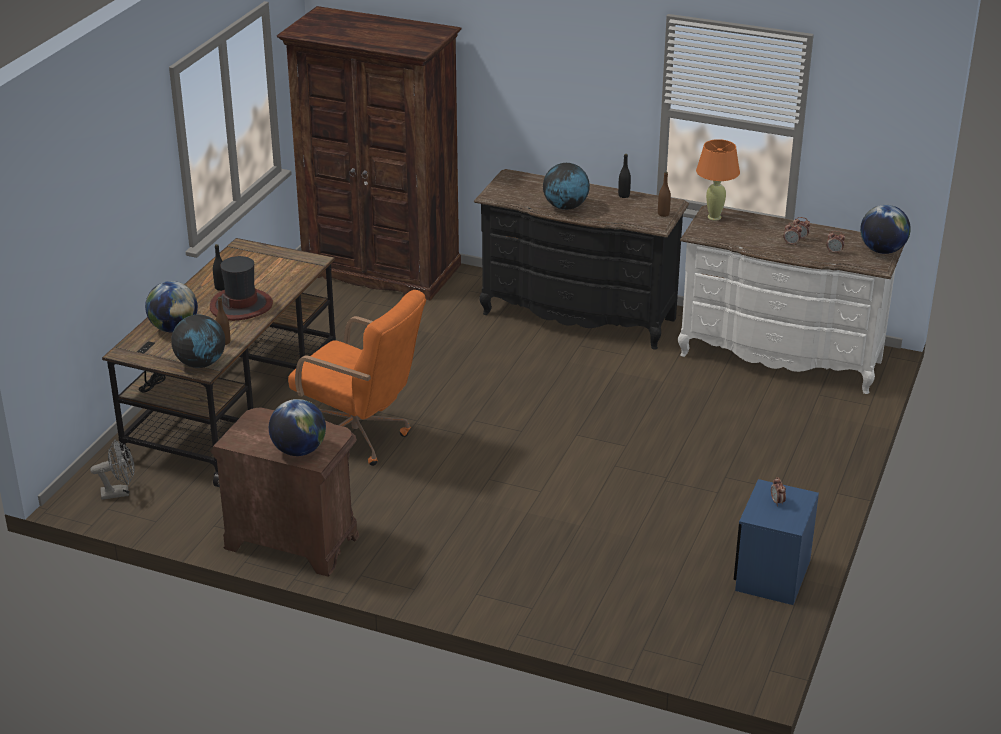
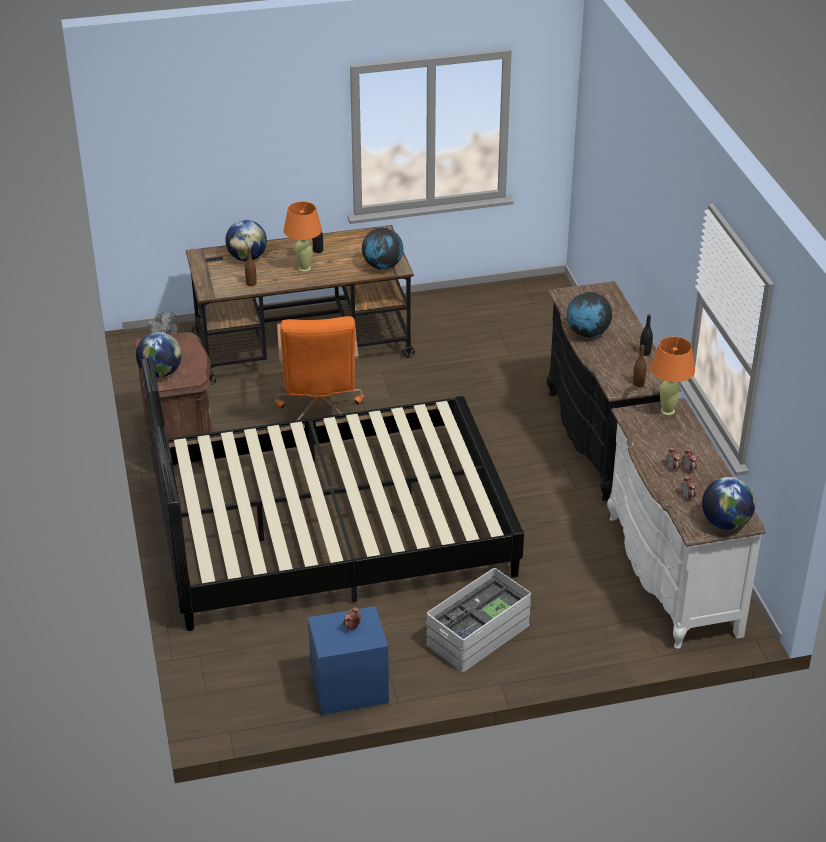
camera: 55 degrees right, 5 degrees up
globe [171,315,225,368] -> globe moved to [362,228,403,270]
hat [210,256,273,321] -> orange table lamp [283,201,322,272]
brown wardrobe [277,6,462,301] -> none
none -> black bed [141,358,524,631]
none -> grey storage box [426,568,531,672]

